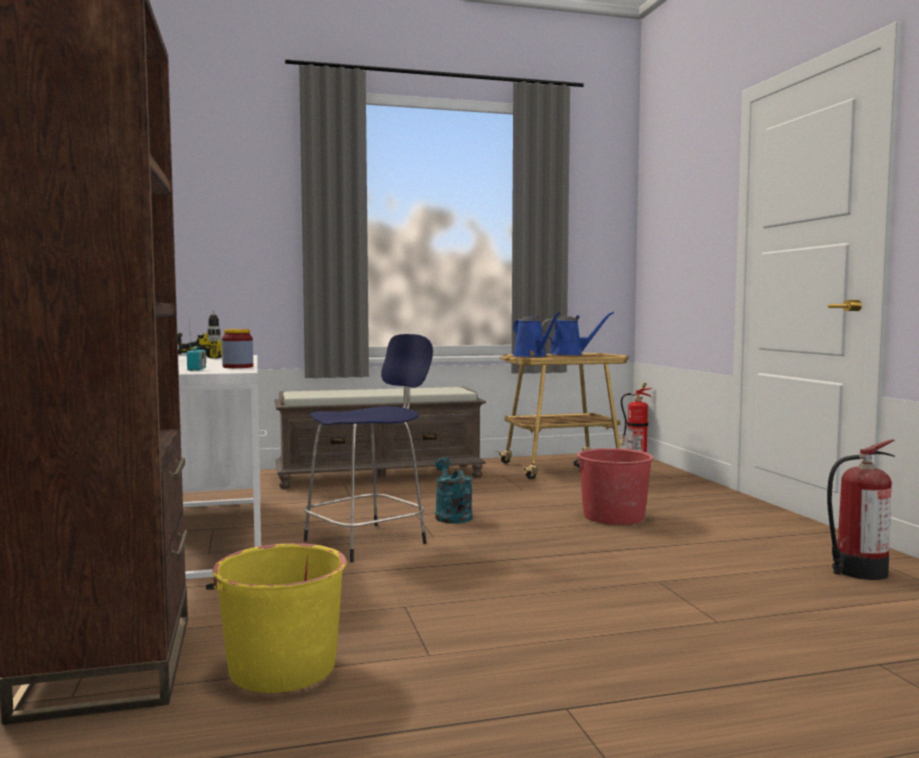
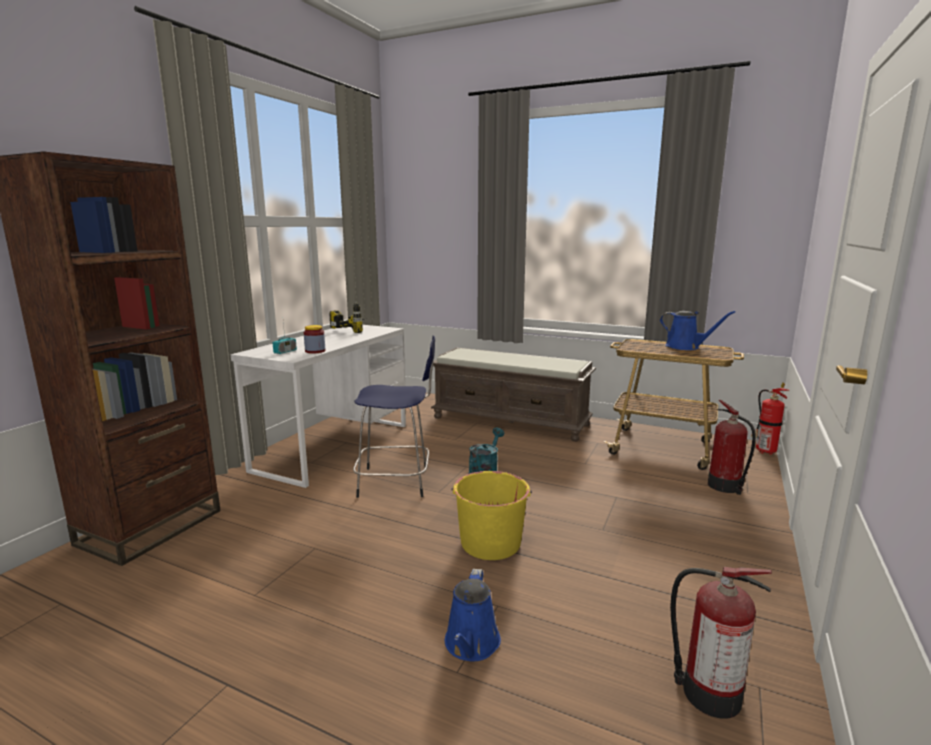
camera: 40 degrees right, 10 degrees up
yellow bucket [206,543,347,693] -> yellow bucket moved to [452,471,532,560]
blue watering can [513,312,560,357] -> blue watering can moved to [445,569,501,661]
red bucket [573,448,654,525] -> none
none -> fire extinguisher [708,400,756,495]

